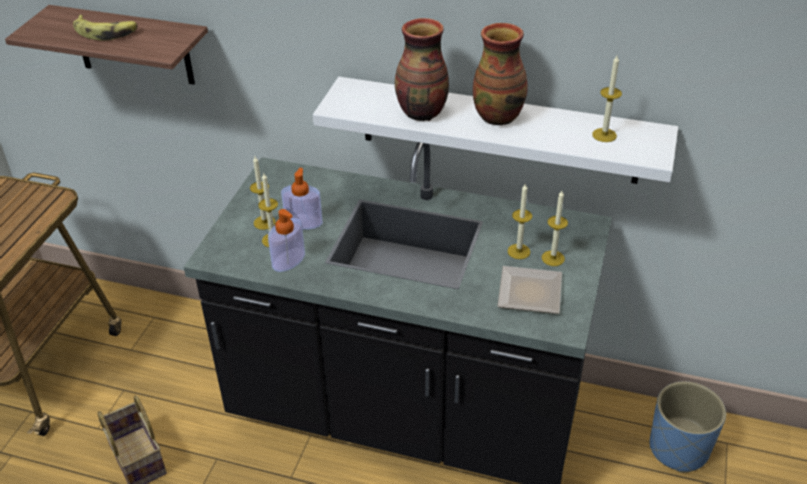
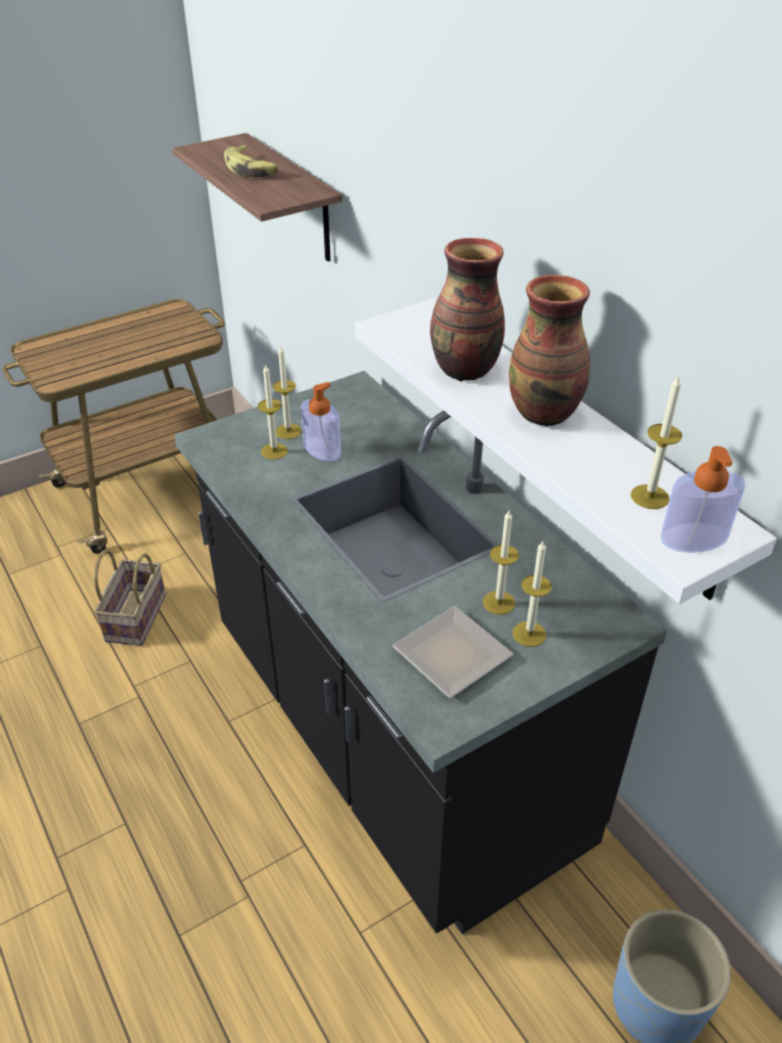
camera: 40 degrees right, 0 degrees up
soap dispenser [268,209,305,272] -> soap dispenser moved to [661,446,745,553]

